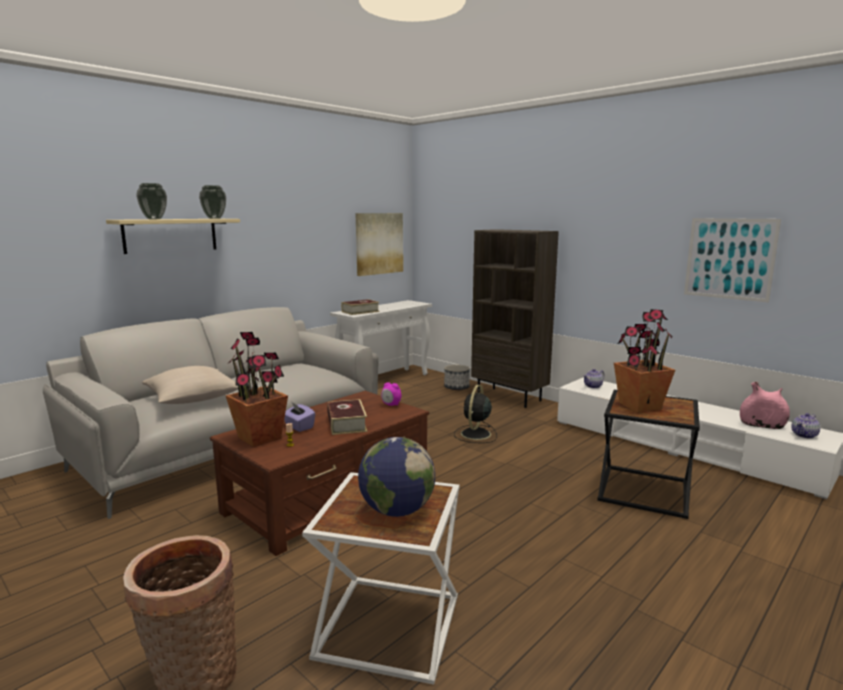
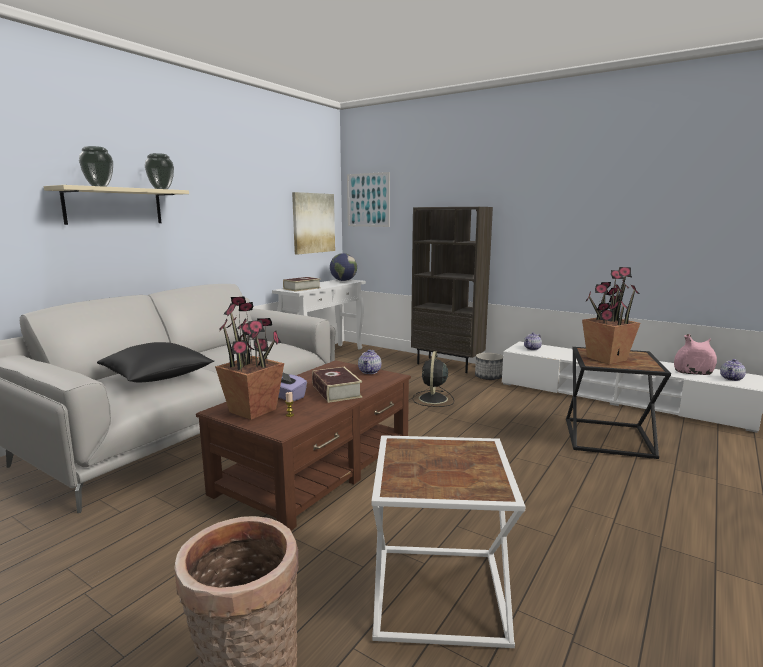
camera: 10 degrees left, 0 degrees up
beige pillow [142,366,238,404] -> black pillow [97,342,214,383]
globe [358,437,435,517] -> globe moved to [330,253,357,281]
alarm clock [381,382,402,406] -> teapot [358,350,381,374]
planter [444,365,470,390] -> planter moved to [475,353,503,380]
picture [684,218,781,302] -> picture moved to [347,172,390,227]

